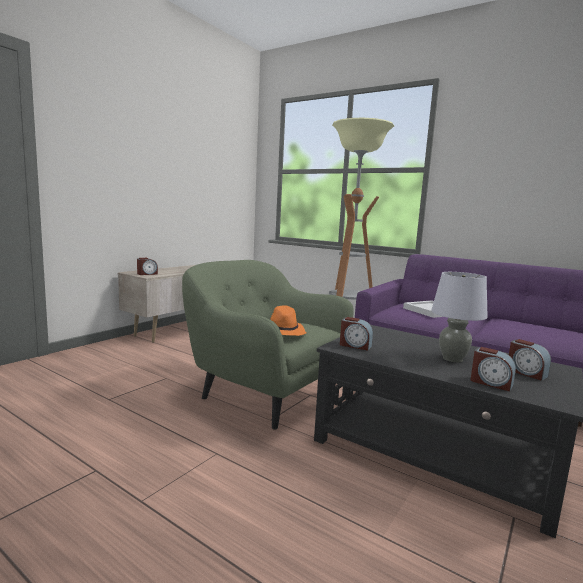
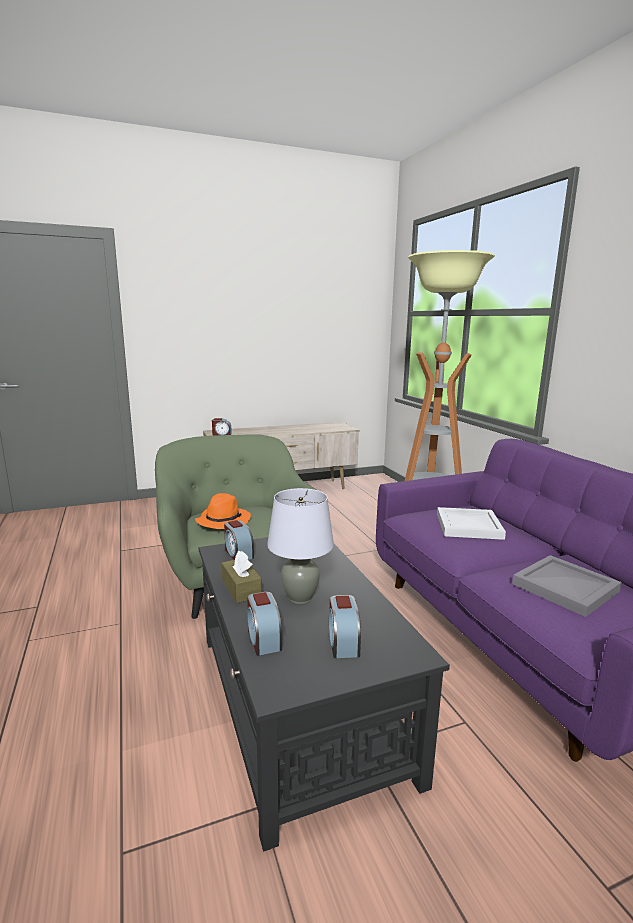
camera: 35 degrees right, 5 degrees up
none -> brown tissue box [222,551,262,603]
none -> grey tray [512,555,622,617]

